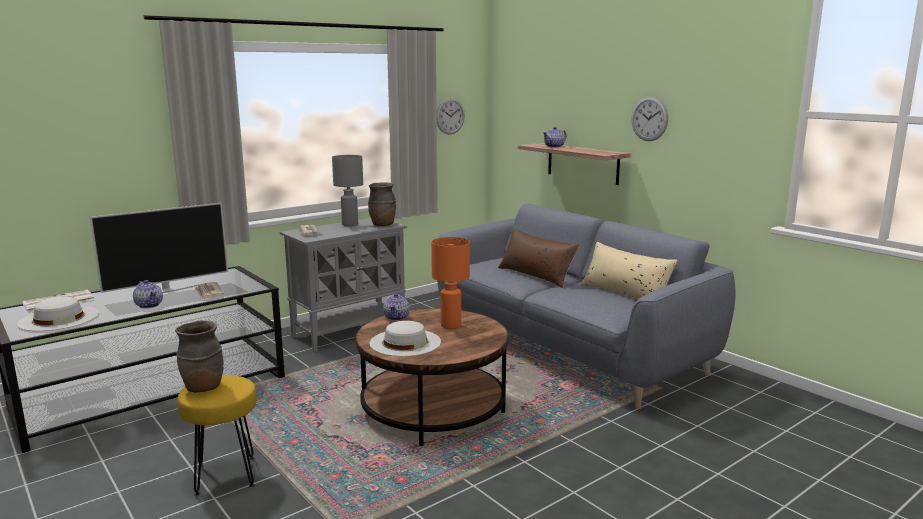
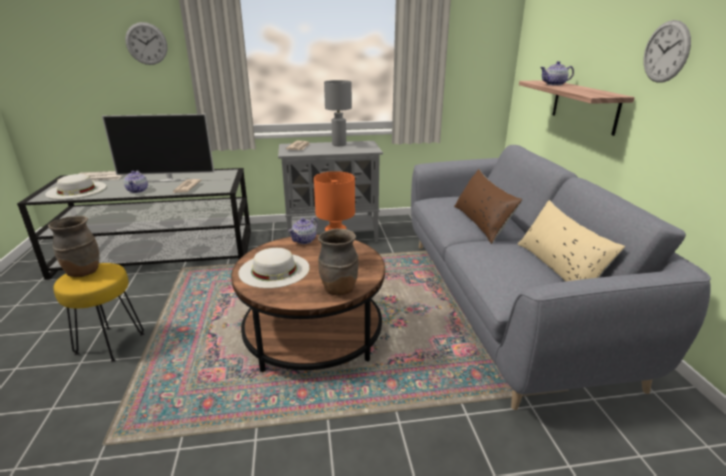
camera: 30 degrees right, 10 degrees up
brown vase [368,182,396,226] -> brown vase moved to [318,228,359,296]
wall clock [437,98,465,135] -> wall clock moved to [125,22,168,65]

